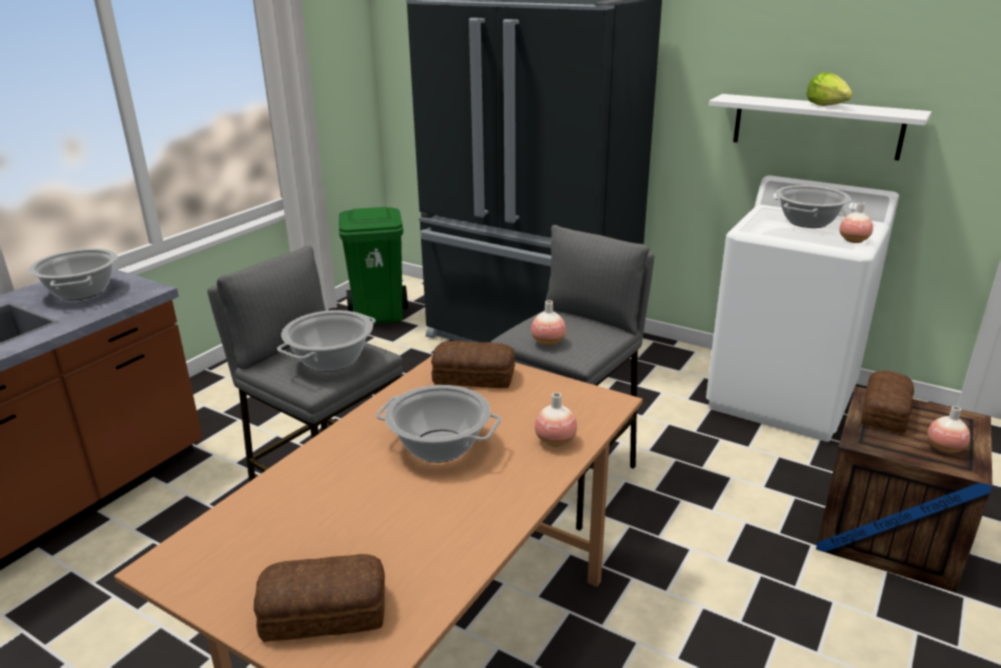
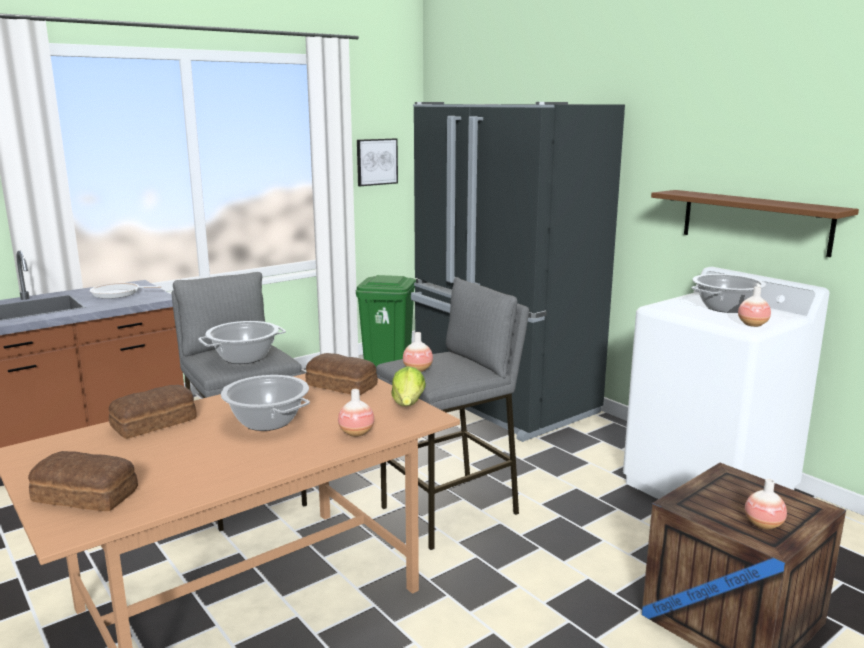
camera: 20 degrees right, 10 degrees down
cooking pot [28,248,118,300] -> frying pan [90,283,162,299]
white shelf [709,94,931,161] -> brown shelf [651,190,859,257]
lettuce [806,72,853,106] -> lettuce moved to [392,366,426,406]
bread [861,371,914,434] -> bread moved to [109,385,197,439]
none -> picture [357,138,398,186]

